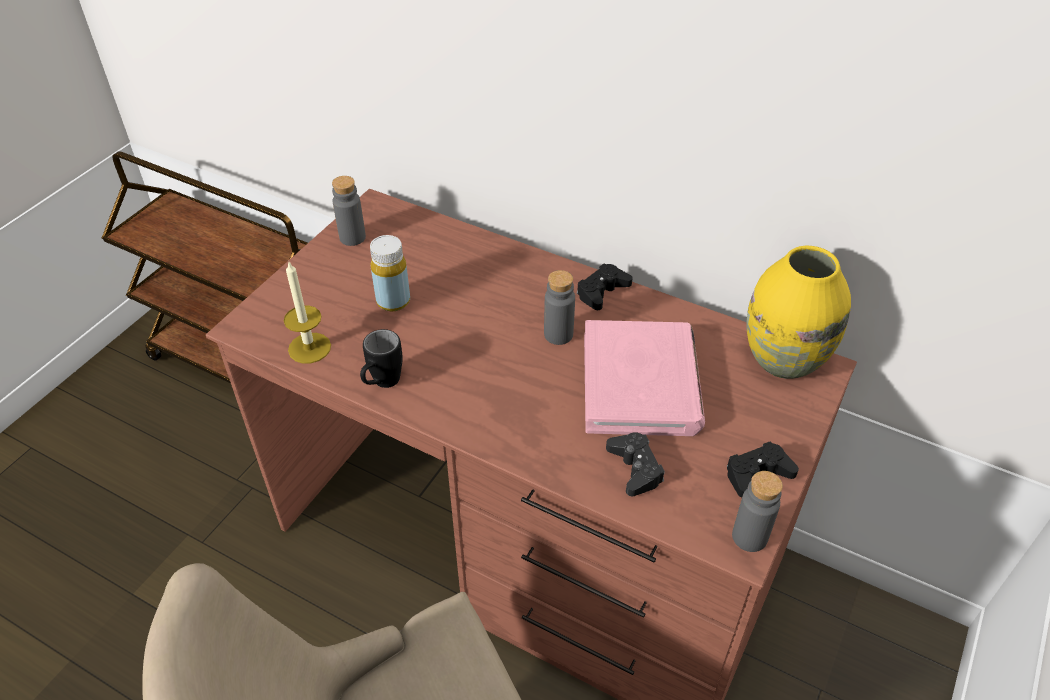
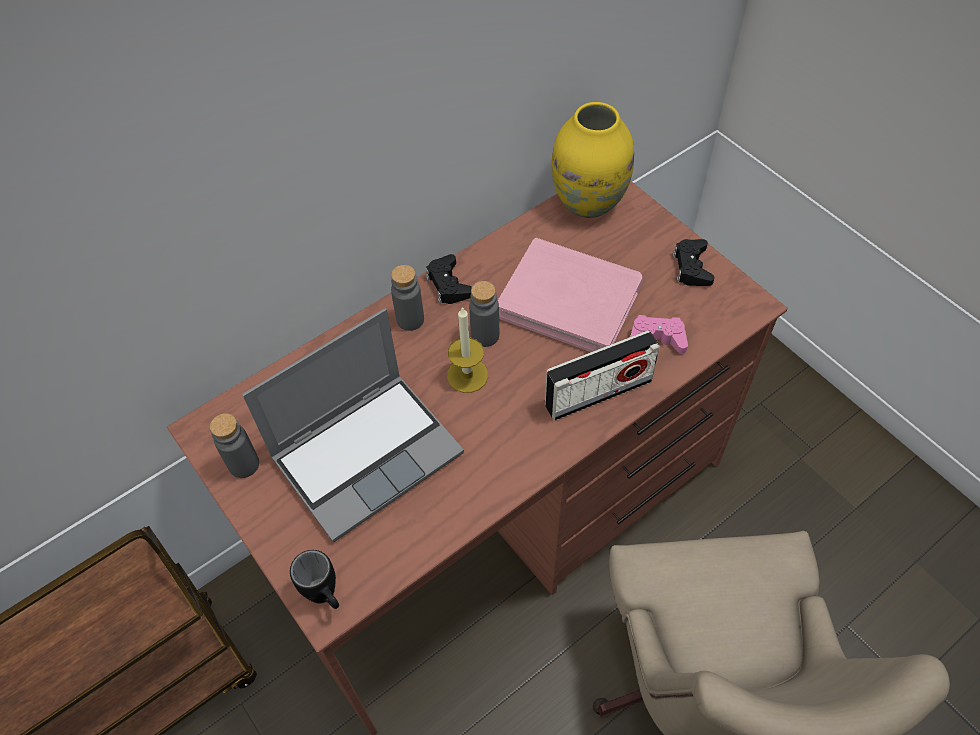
camera: 65 degrees left, 10 degrees up
candle [284,262,331,364] -> candle moved to [447,306,488,393]
black mug [360,329,403,388] -> black mug moved to [290,550,339,609]
yellow bottle [370,235,410,312] -> laptop [242,308,464,542]
black game controller [606,432,665,496] -> pink game controller [630,315,688,353]
grey bottle [732,471,783,552] -> grey bottle moved to [391,265,424,331]
none -> radio [545,330,660,420]

